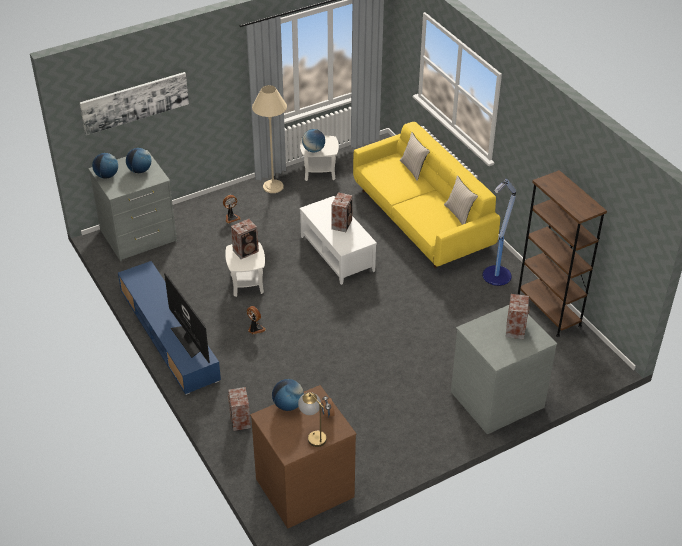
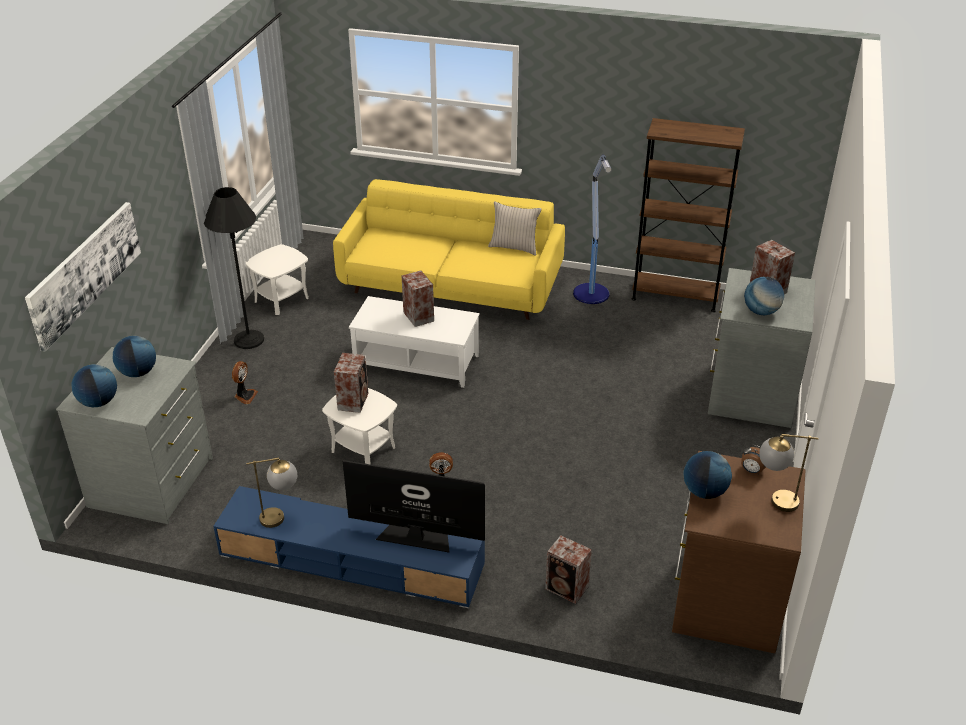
camera: 45 degrees left, 5 degrees down
beige floor lamp [252,85,287,193] -> black floor lamp [204,187,264,349]
globe [302,129,325,153] -> globe moved to [744,277,784,315]
beige pillow [400,132,430,181] -> none
none -> table lamp [247,458,297,528]

